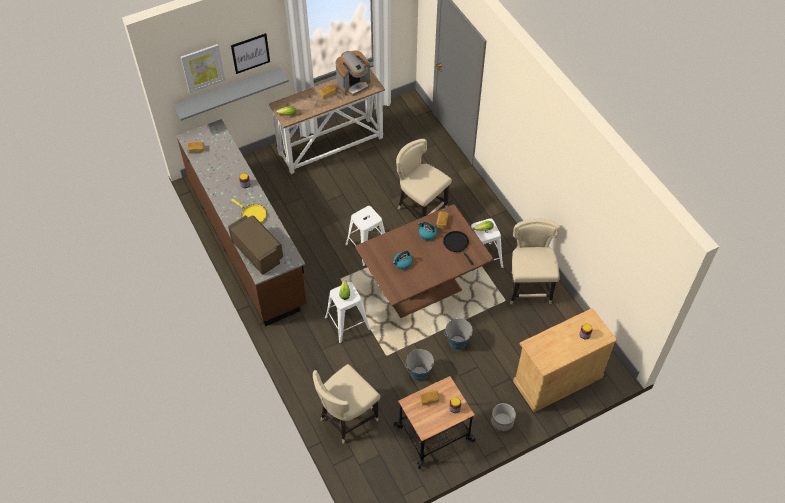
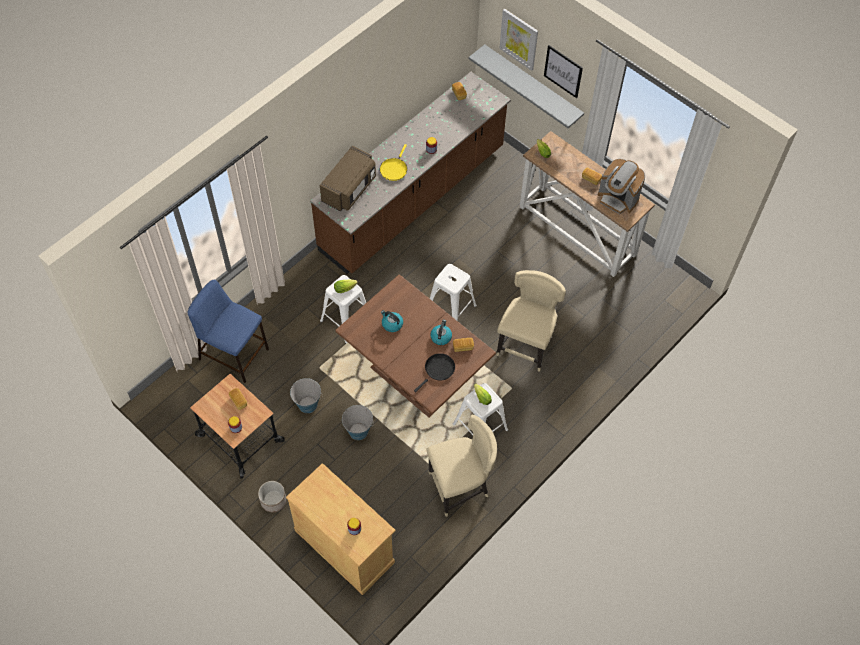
camera: 70 degrees right, 5 degrees up
beige chair [313,364,380,444] -> blue stool [188,280,269,383]

